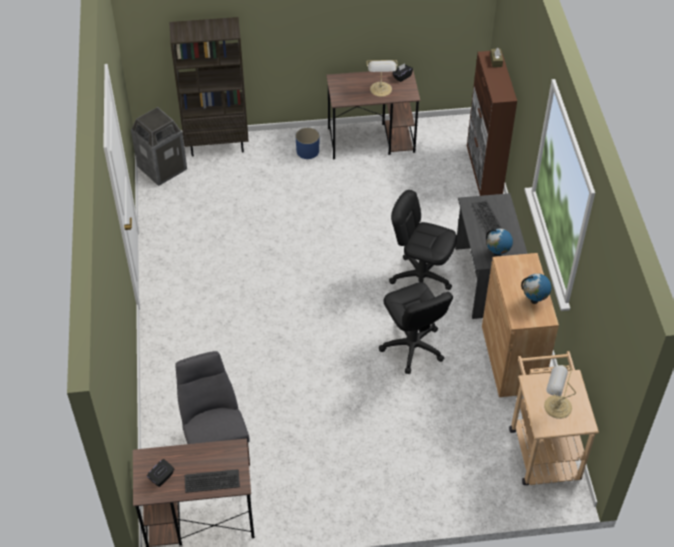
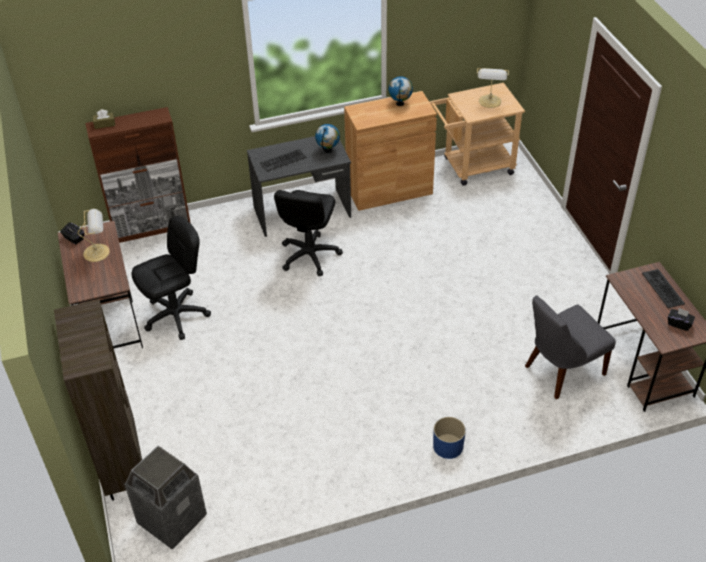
camera: 100 degrees left, 5 degrees down
blue planter [296,128,319,159] -> blue planter moved to [433,417,466,459]
black office chair [379,282,453,374] -> black office chair moved to [132,216,211,340]

